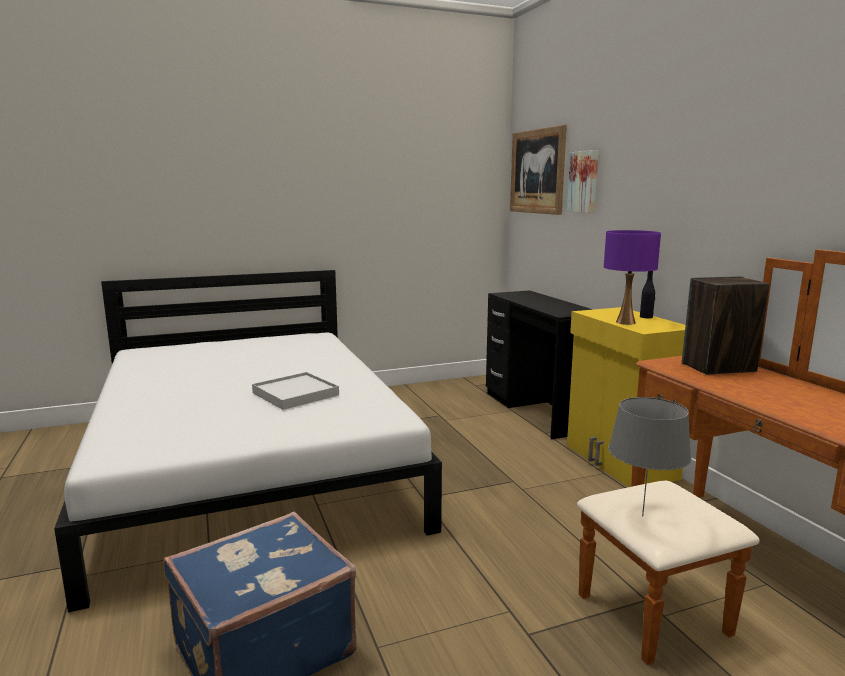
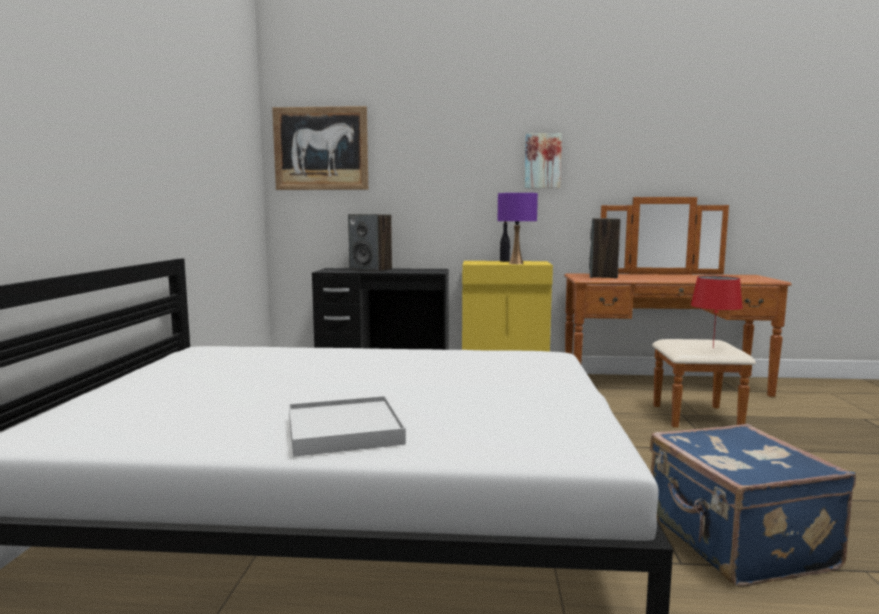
camera: 65 degrees left, 5 degrees down
white tray [252,372,339,410] -> white tray moved to [289,396,406,457]
picture [567,150,599,213] -> picture moved to [524,133,562,188]
grey table lamp [608,397,691,517] -> red table lamp [691,276,743,348]
none -> speaker [348,214,392,272]

